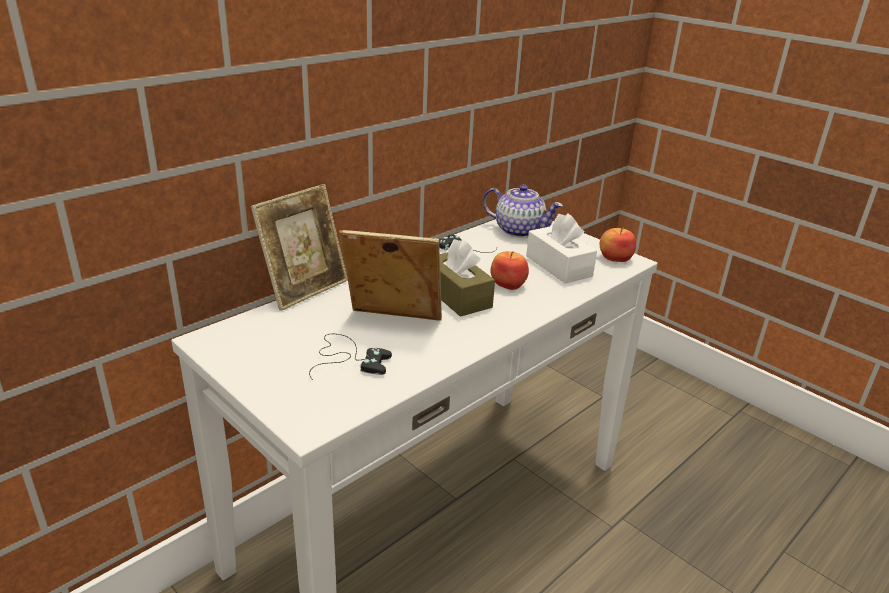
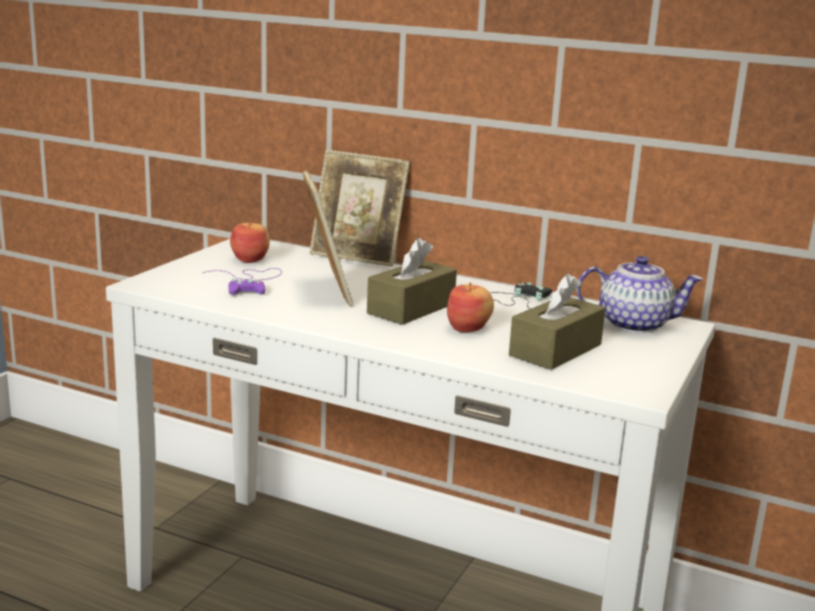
camera: 70 degrees right, 10 degrees down
black game controller [309,334,392,380] -> purple game controller [203,268,282,296]
teapot [483,184,563,238] -> teapot turned 90 degrees counterclockwise [576,256,704,333]
white tissue box [526,213,597,284] -> brown tissue box [509,274,605,370]
apple [600,227,636,262] -> apple moved to [230,220,270,263]

